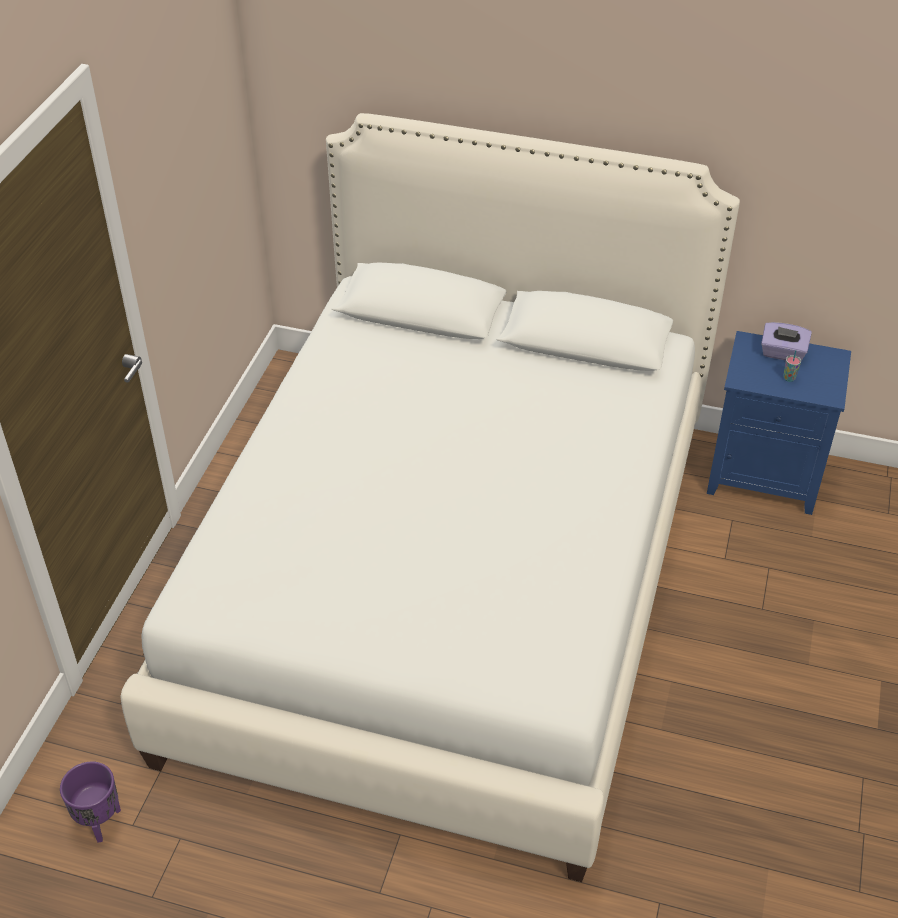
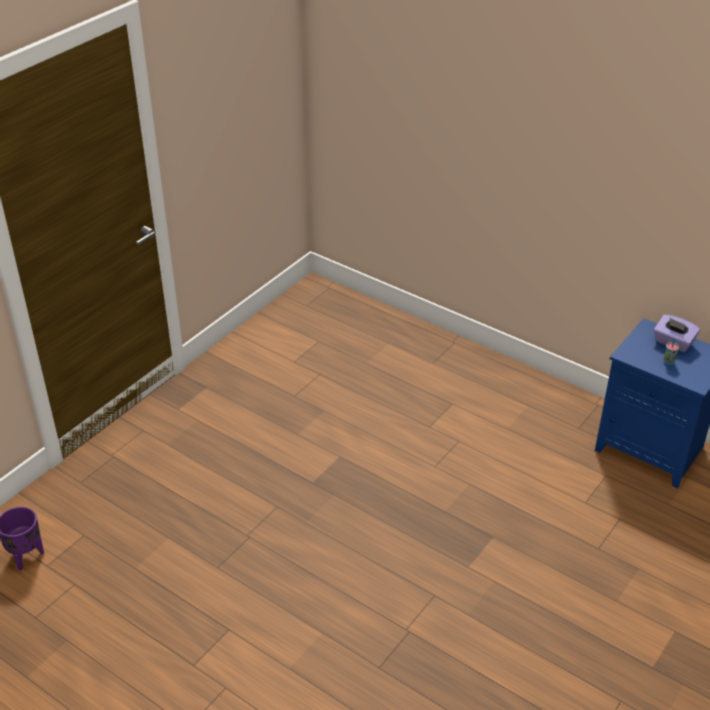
camera: 20 degrees right, 5 degrees down
white bed [120,113,740,882] -> none

